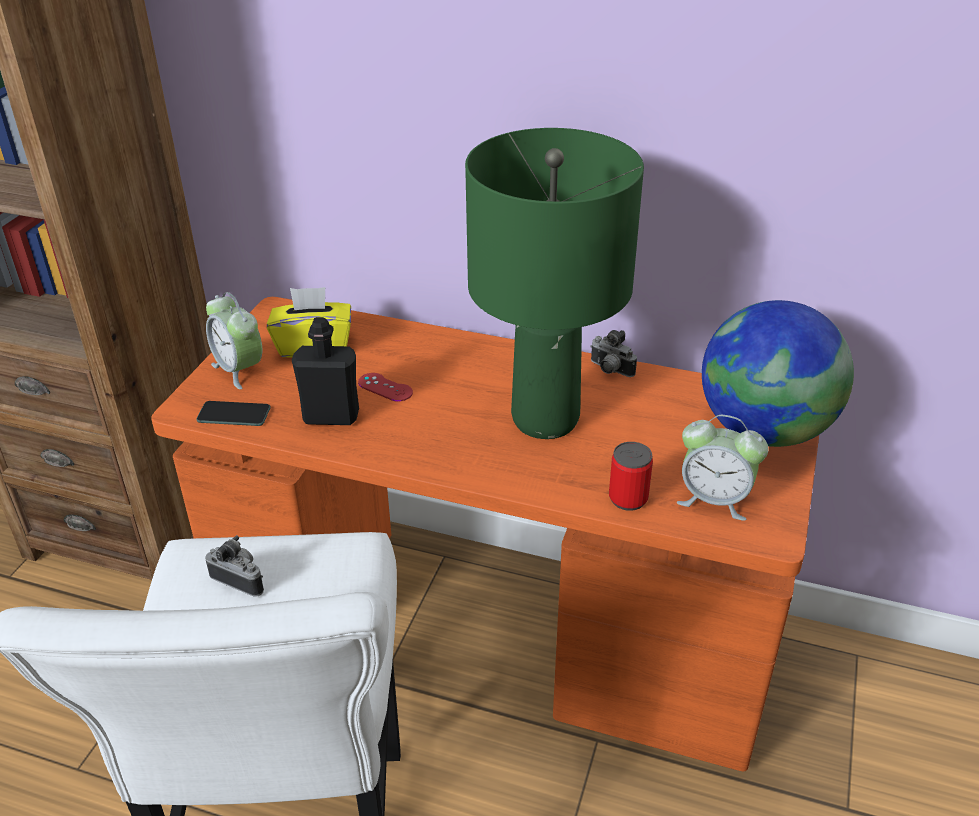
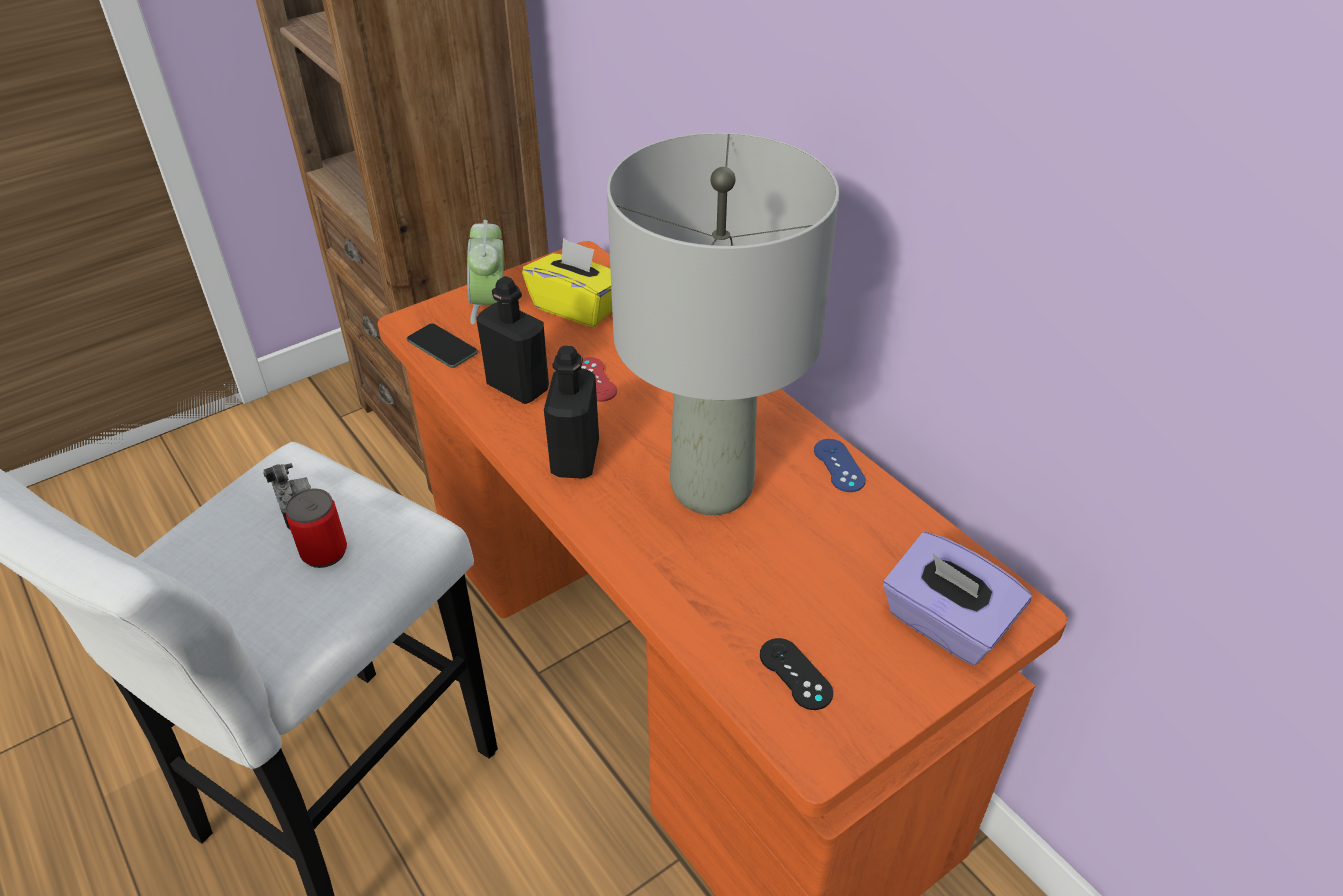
camera: 35 degrees right, 5 degrees up
green table lamp [465,128,644,439] -> grey table lamp [607,132,839,515]
camera [590,330,637,377] -> blue game controller [814,439,866,492]
can [609,442,653,511] -> can moved to [285,488,347,568]
alarm clock [677,415,769,521] -> black game controller [760,638,833,710]
globe [702,300,854,447] -> purple tissue box [883,532,1032,665]
none -> black bottle [544,346,599,479]

